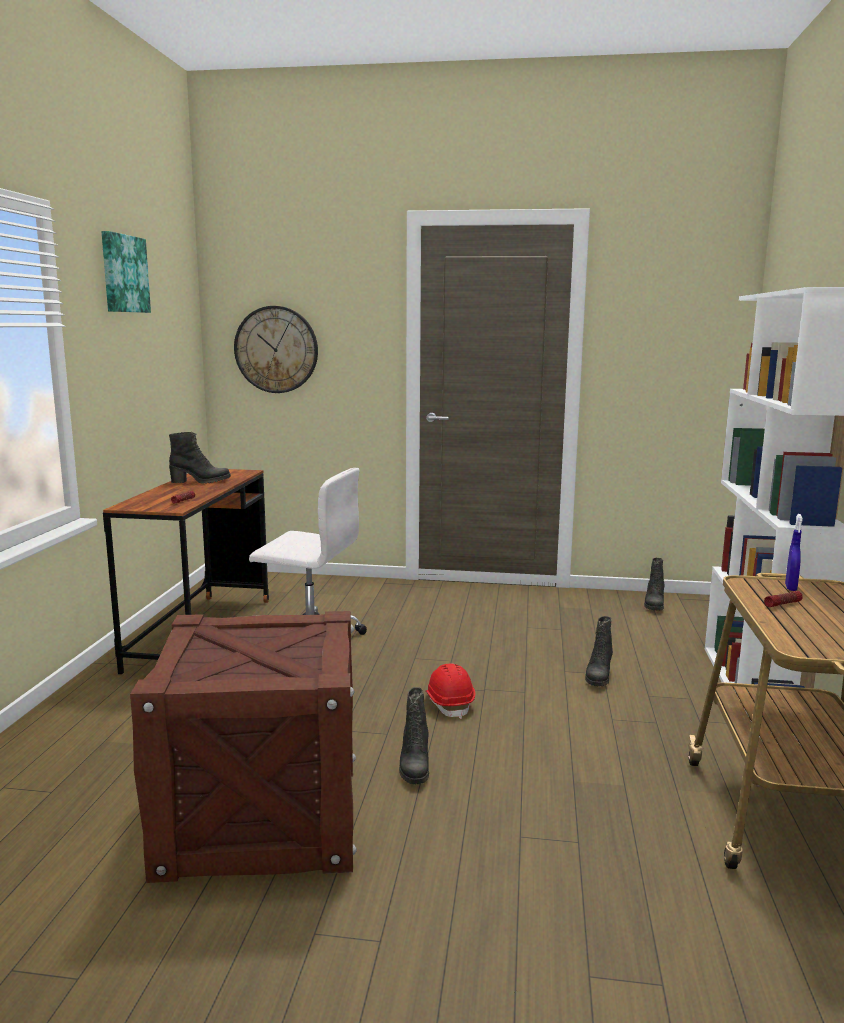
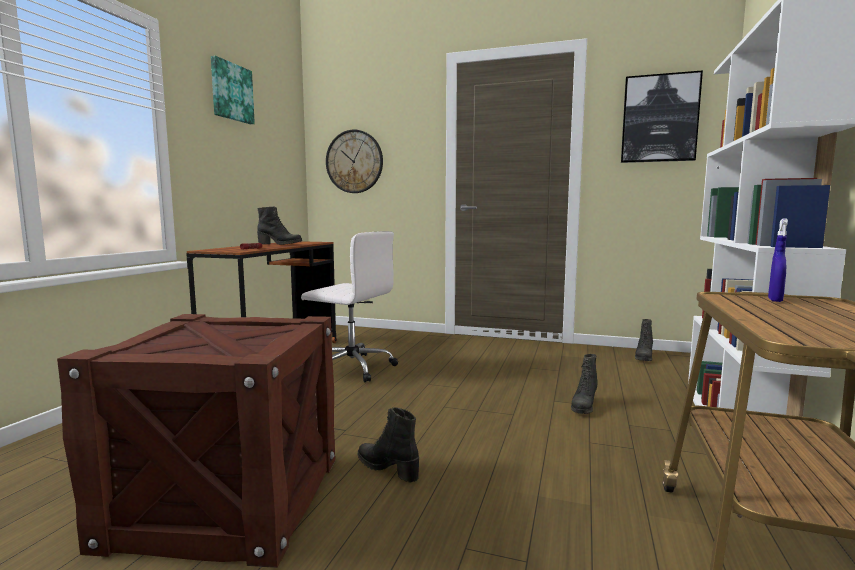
camera: 10 degrees right, 5 degrees down
black boot [399,687,429,784] -> black boot turned 120 degrees clockwise [358,407,419,483]
red hard hat [425,664,475,719] -> none
flashlight [764,591,803,607] -> none
none -> picture [621,70,703,163]

